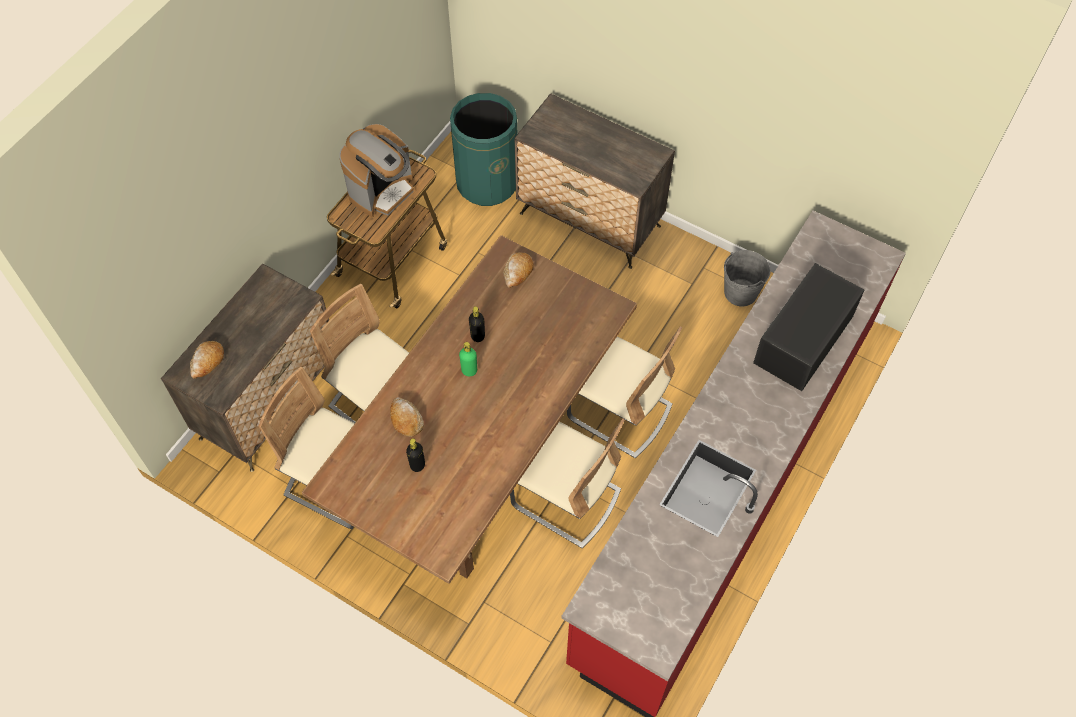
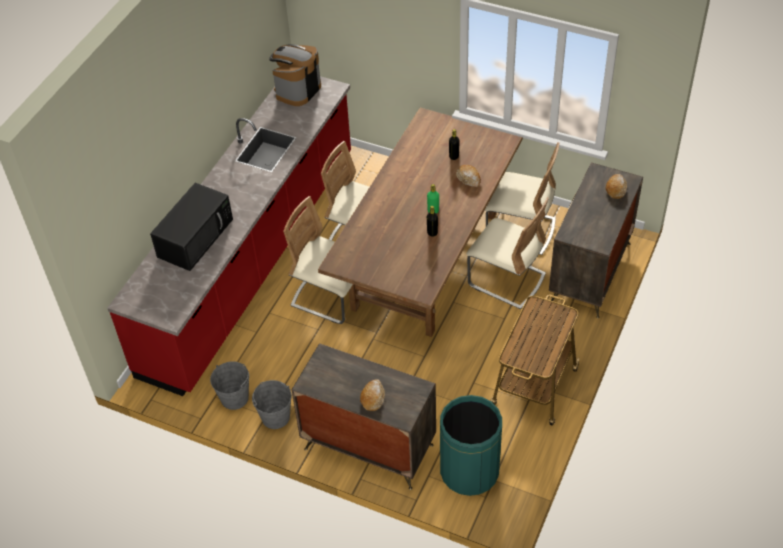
camera: 175 degrees right, 10 degrees down
coffee machine [339,124,414,217] -> coffee machine moved to [269,44,321,106]
bread [503,252,534,288] -> bread moved to [360,379,385,411]
none -> grey bucket [252,380,292,429]

